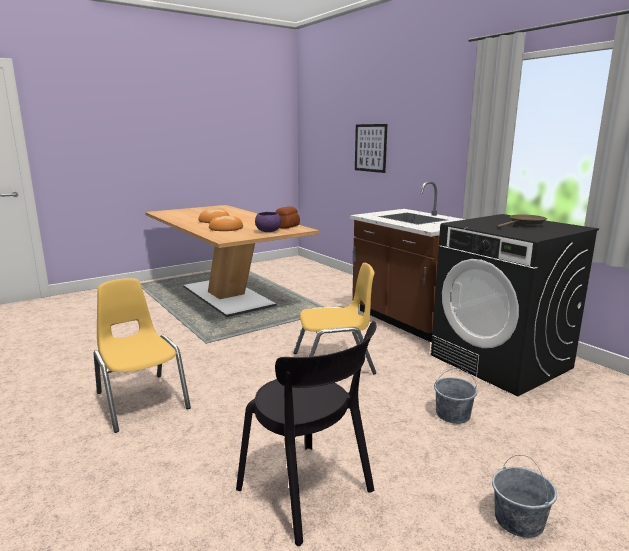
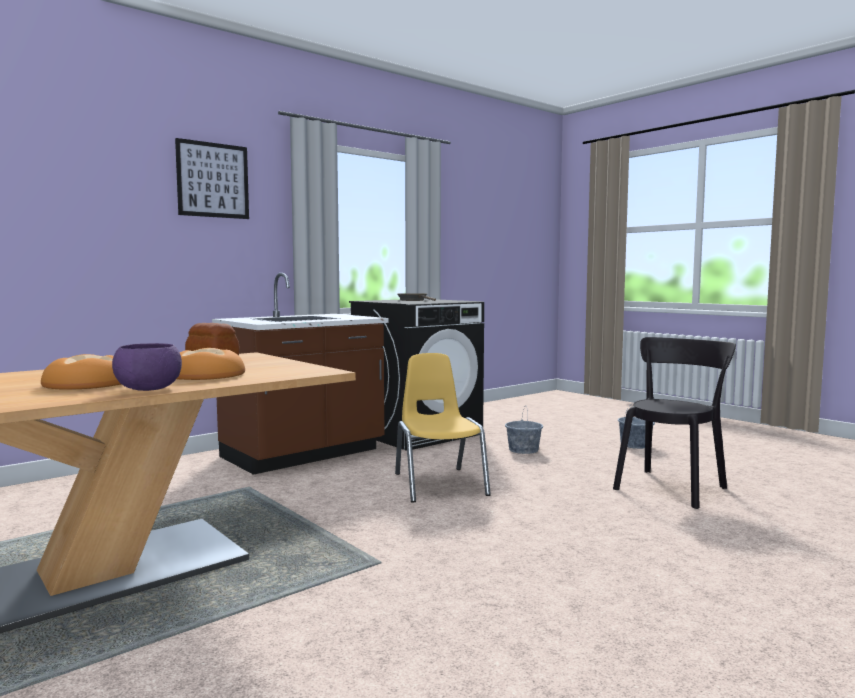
camera: 95 degrees left, 10 degrees down
yellow chair [94,278,191,433] -> none
purple bowl [255,212,281,232] -> purple bowl moved to [112,343,182,391]
picture [355,124,387,173] -> picture moved to [175,138,249,219]

